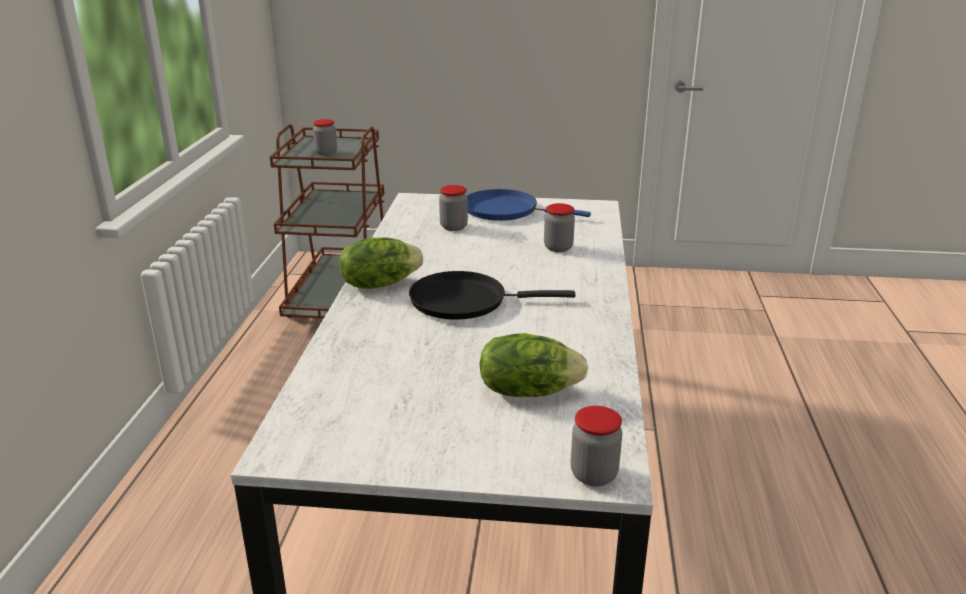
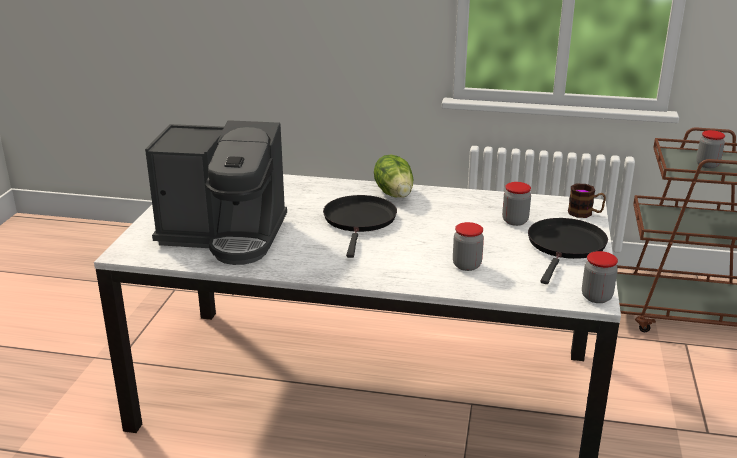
camera: 95 degrees right, 0 degrees up
blue frying pan [467,189,591,221] -> black frying pan [528,218,608,284]
lettuce [479,333,588,397] -> coffee machine [145,120,287,265]
jar [571,406,622,486] -> jar moved to [582,251,618,303]
none -> mug [568,184,606,218]

